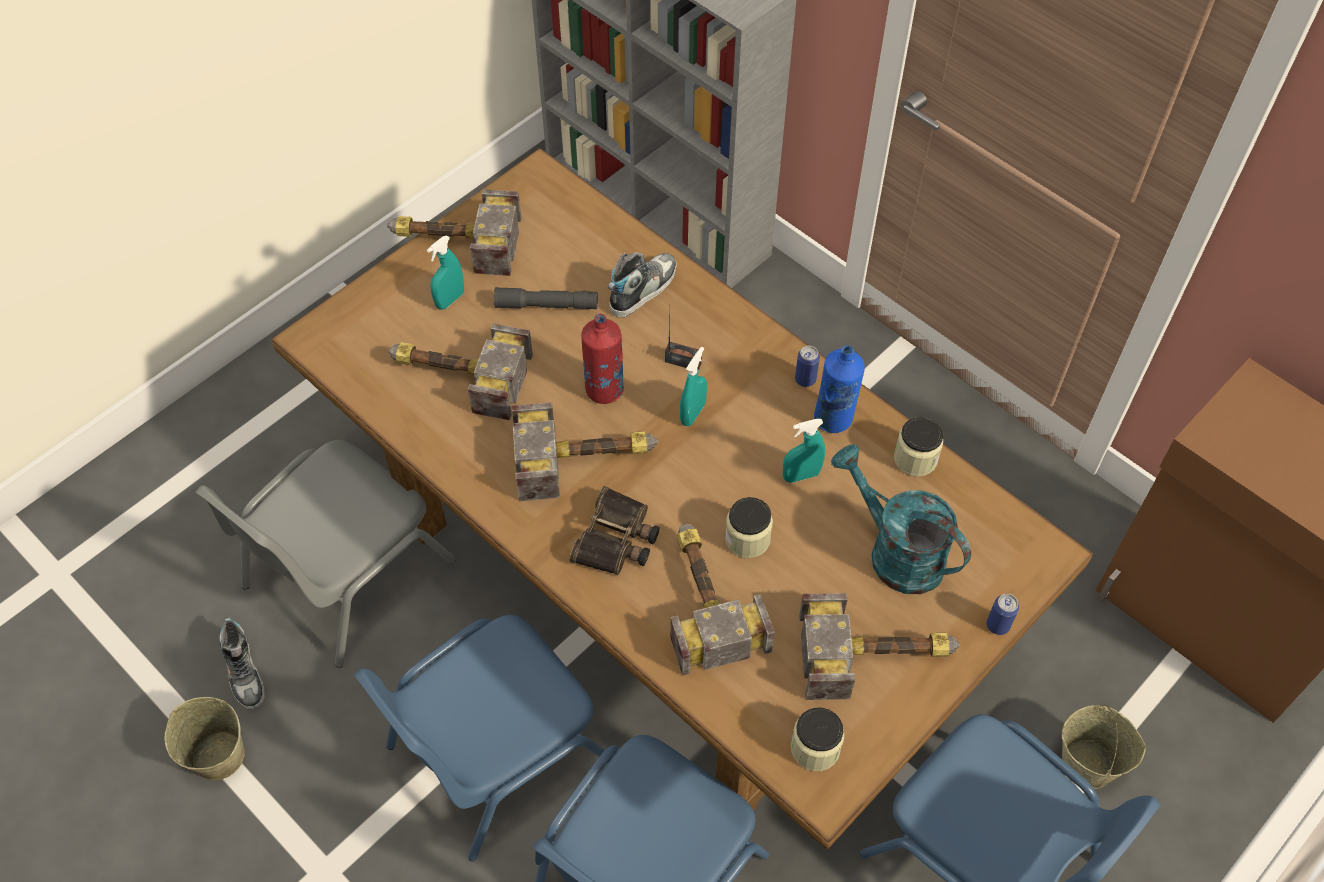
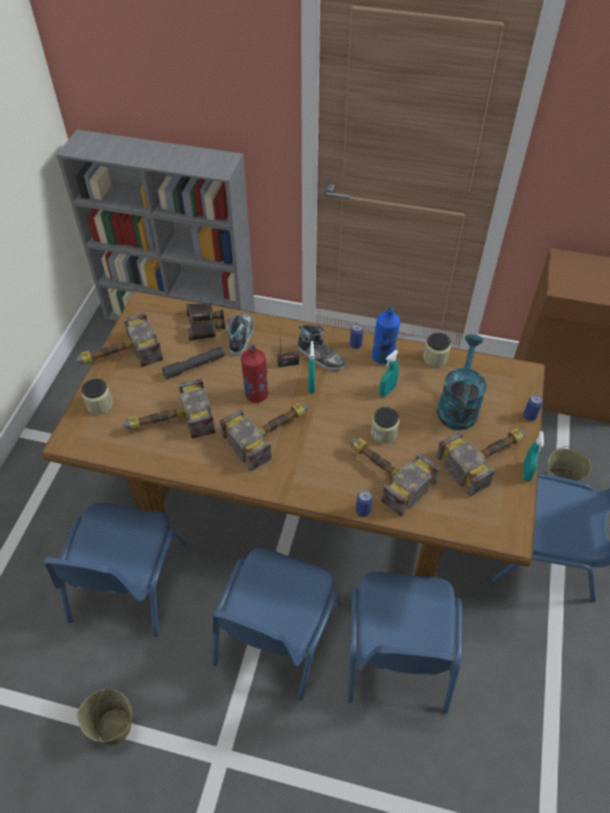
camera: 30 degrees left, 5 degrees down
grey chair [195,440,456,668] -> blue chair [43,503,188,637]
shoe [219,617,265,710] -> shoe moved to [297,324,345,371]
turquoise spray bottle [427,235,464,310] -> turquoise spray bottle moved to [523,431,544,481]
binoculars [569,486,660,575] -> binoculars moved to [186,303,225,341]
jar [791,708,844,771] -> jar moved to [82,378,113,415]
turquoise watering can [831,444,971,594] -> turquoise watering can turned 90 degrees clockwise [437,334,487,430]
none -> can [356,490,372,517]

